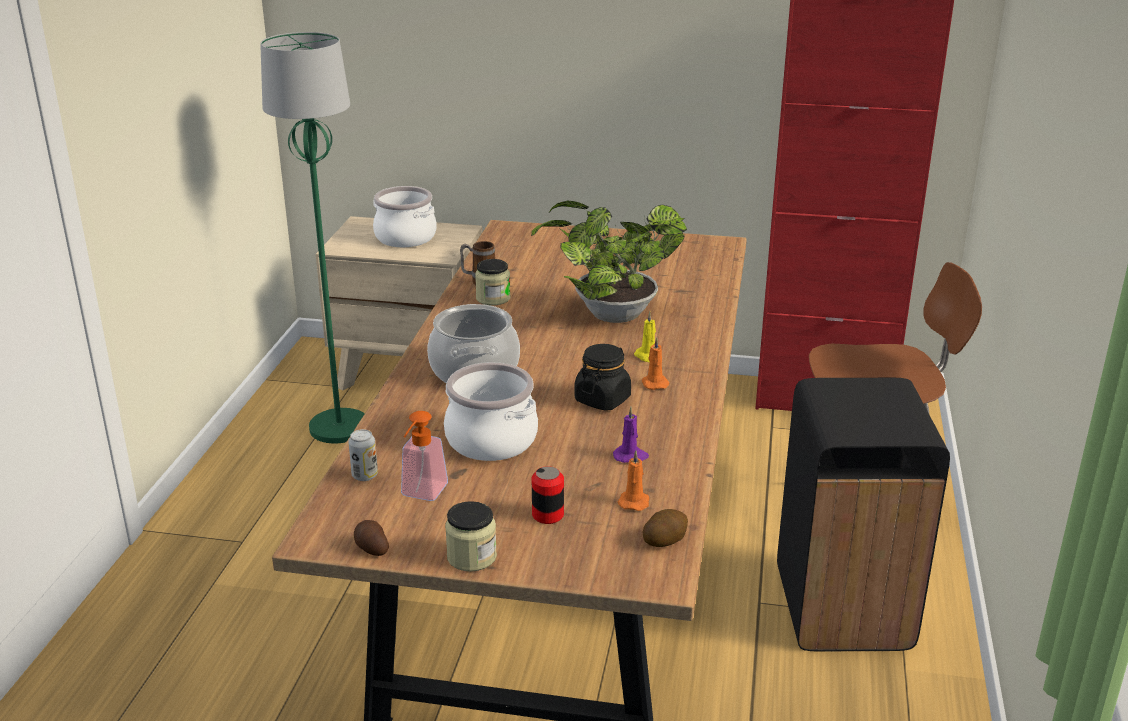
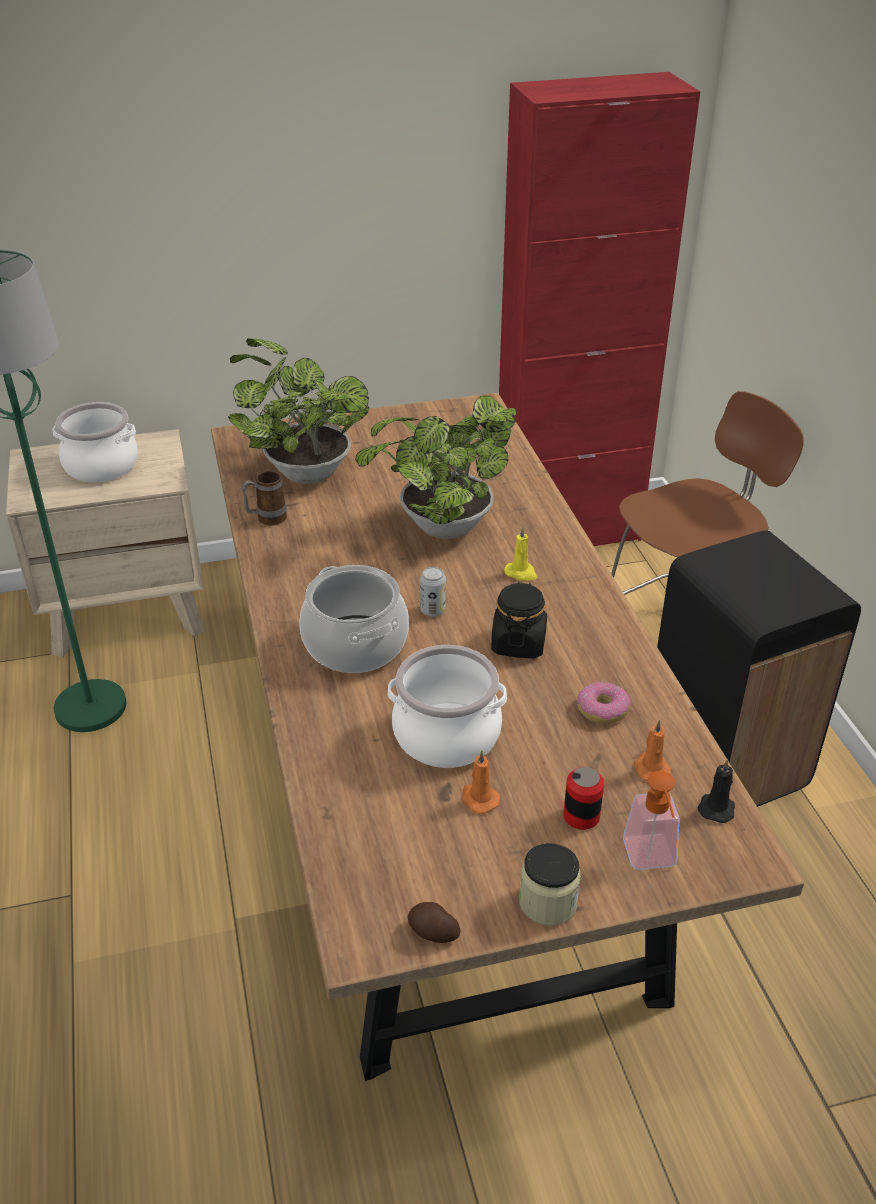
camera: 25 degrees left, 10 degrees up
can [348,429,378,481] -> can moved to [420,567,446,617]
soap dispenser [401,411,448,501] -> soap dispenser moved to [623,771,680,870]
jar [475,259,510,305] -> none
purple candle [613,407,649,463] -> donut [577,682,631,724]
orange candle [642,337,670,390] -> orange candle moved to [461,750,500,814]
potato [643,509,688,547] -> black candle [698,759,735,823]
none -> potted plant [228,338,369,484]

